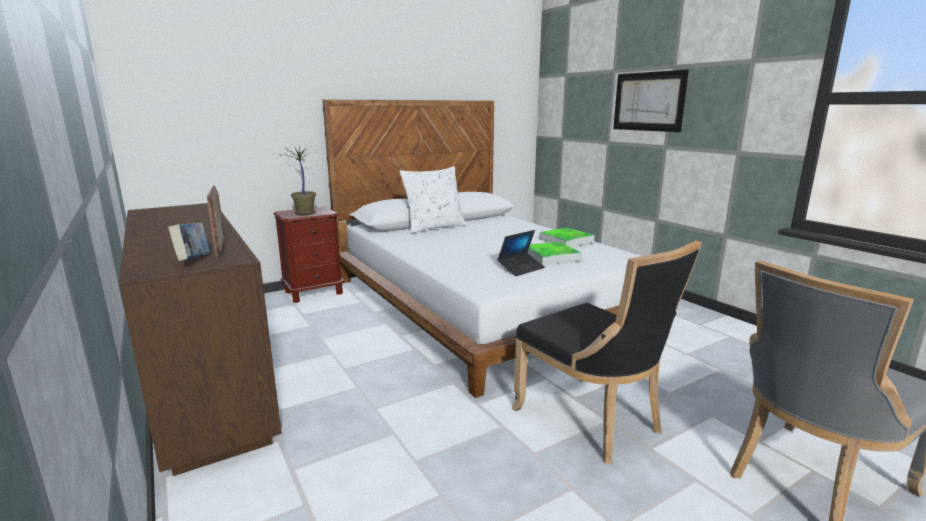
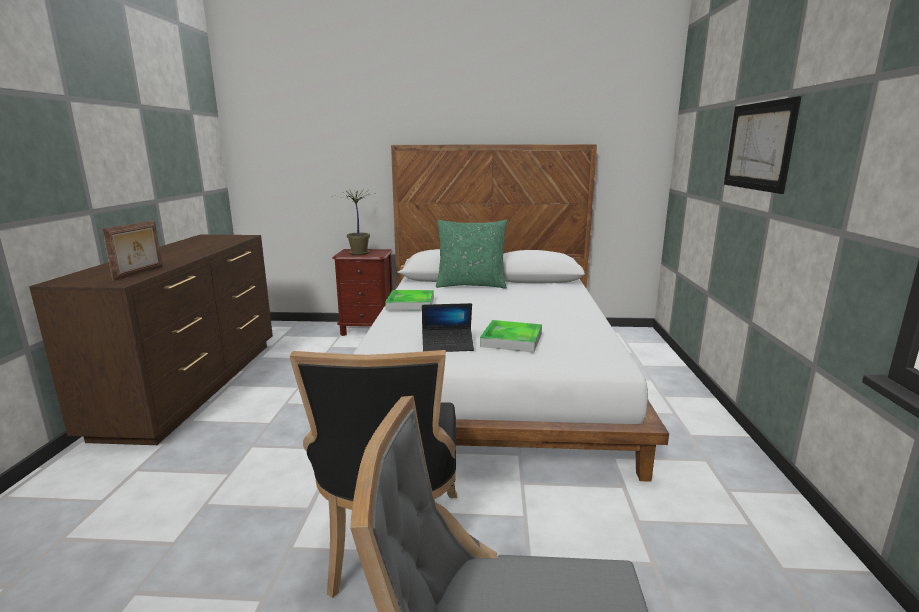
camera: 35 degrees right, 0 degrees up
book [168,223,210,261] -> none
white pillow [399,166,466,234] -> green pillow [436,220,507,289]
tray [539,227,595,247] -> tray moved to [385,290,434,311]

